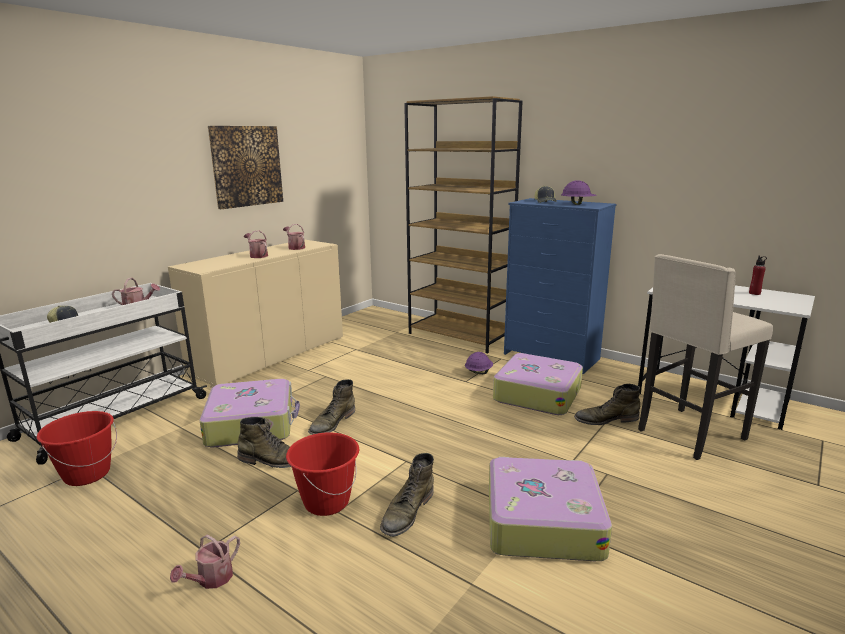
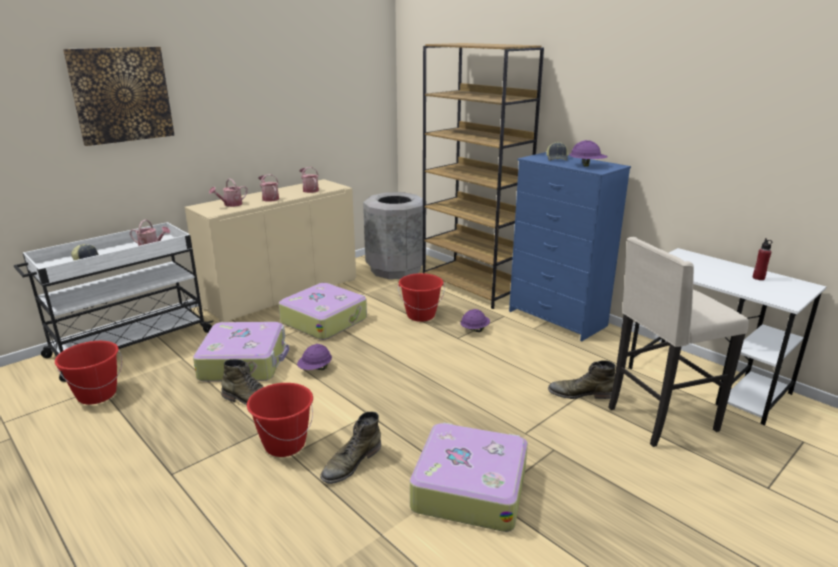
camera: 10 degrees right, 5 degrees up
watering can [170,534,240,589] -> watering can moved to [209,178,248,207]
picture [208,126,283,209] -> picture moved to [63,47,174,146]
green boot [308,379,355,435] -> purple hard hat [297,344,332,370]
suitcase [493,353,583,415] -> suitcase moved to [279,283,367,340]
none -> grey trash can [363,192,426,279]
none -> red bucket [398,273,445,322]

